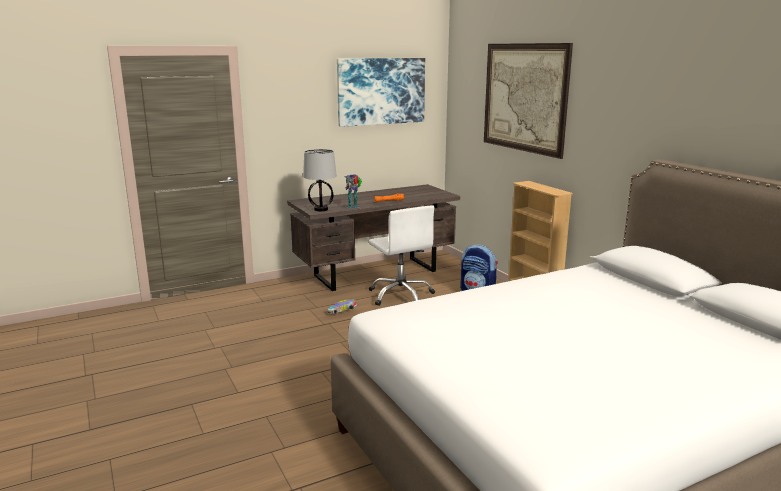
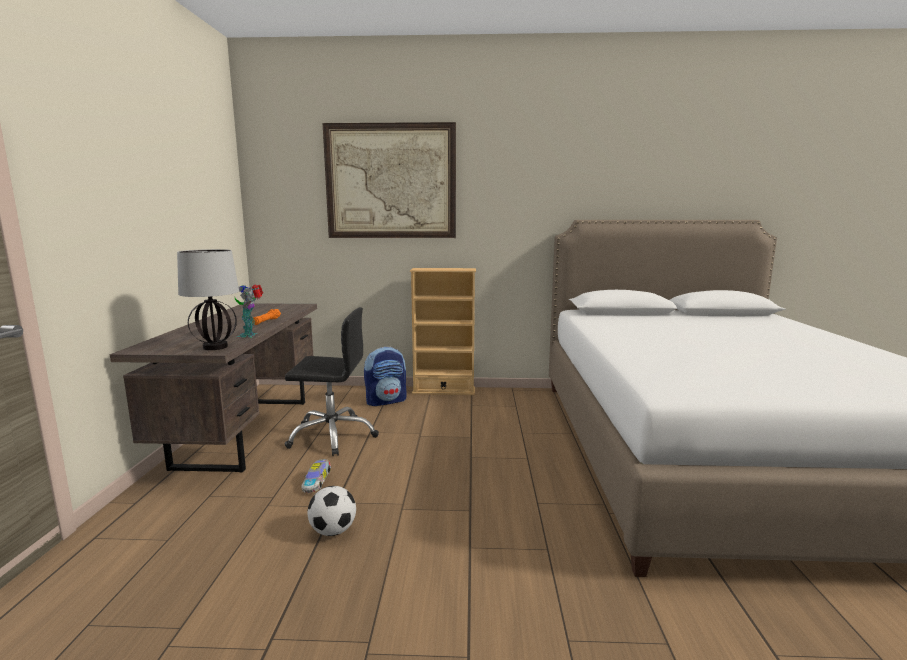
camera: 60 degrees left, 5 degrees down
picture [337,58,425,127] -> none
white office chair [369,206,435,306] -> black office chair [284,307,379,456]
none -> football [308,486,356,536]

